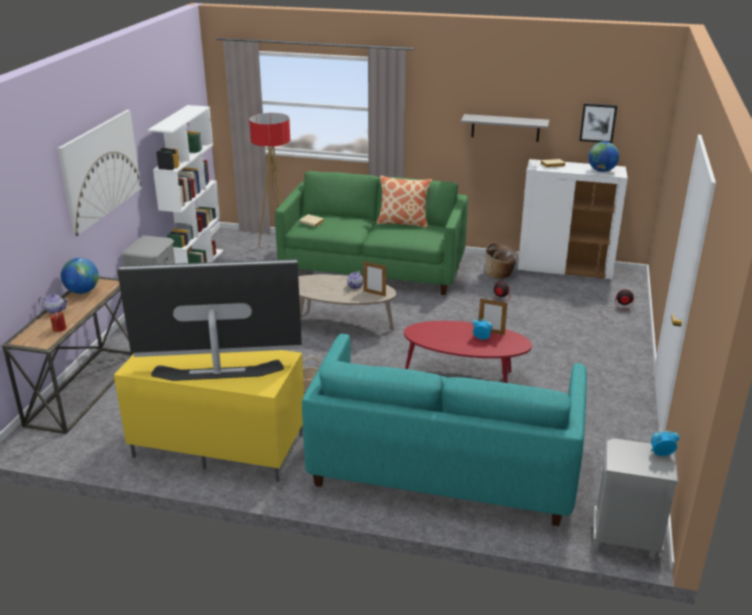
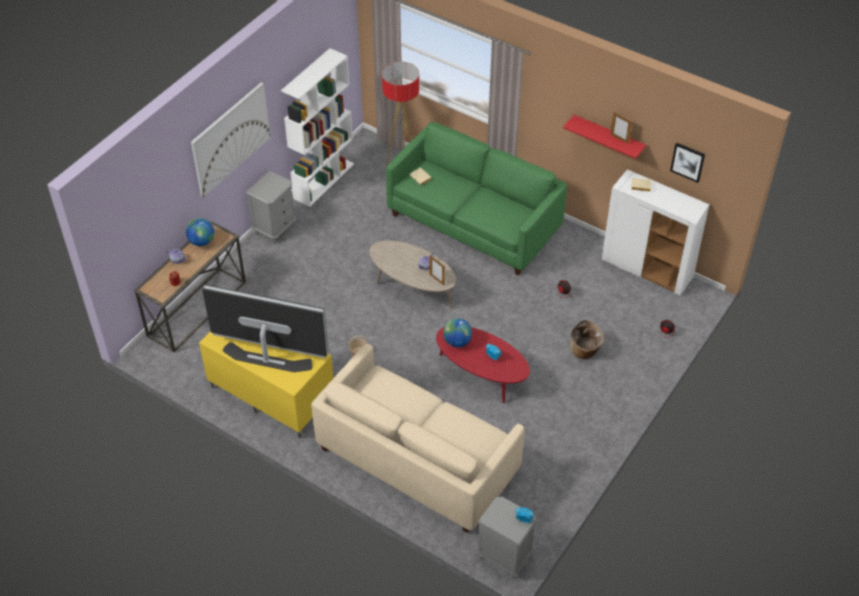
camera: 20 degrees right, 20 degrees up
turquoise sofa [302,334,587,526] -> beige sofa [311,343,525,533]
pillow [376,175,432,228] -> none
grey shelf [461,114,549,142] -> red shelf [563,115,646,159]
picture frame [479,298,507,335] -> picture frame moved to [610,112,632,144]
basket [485,243,518,279] -> basket moved to [570,320,604,359]
globe [588,142,619,172] -> globe moved to [443,318,472,347]

